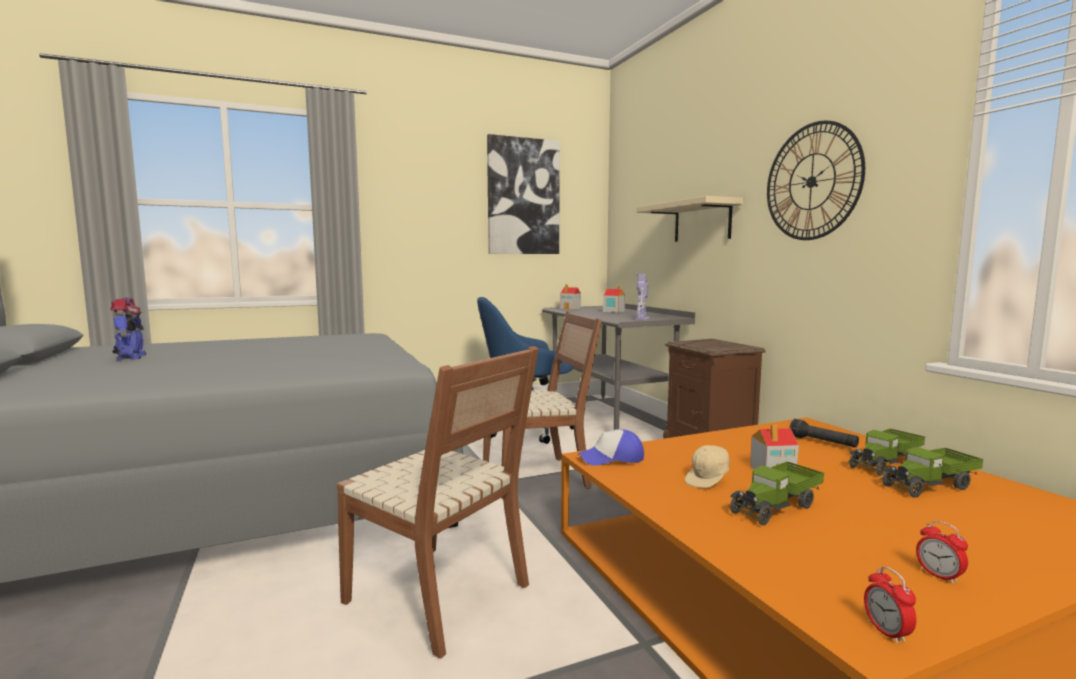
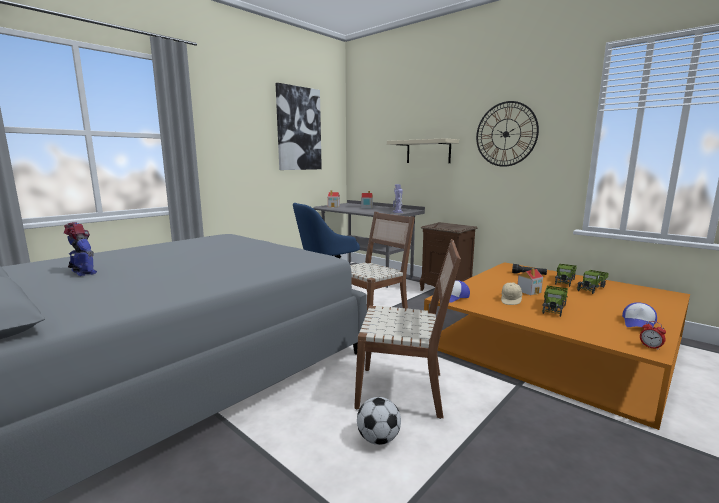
camera: 25 degrees left, 5 degrees up
alarm clock [916,520,968,584] -> cap [622,302,657,329]
none -> football [357,397,401,445]

